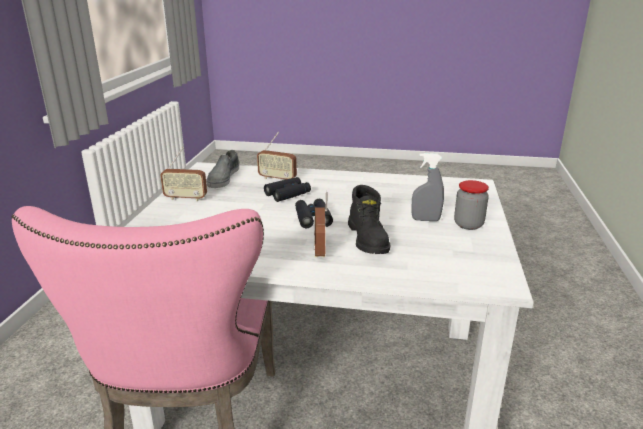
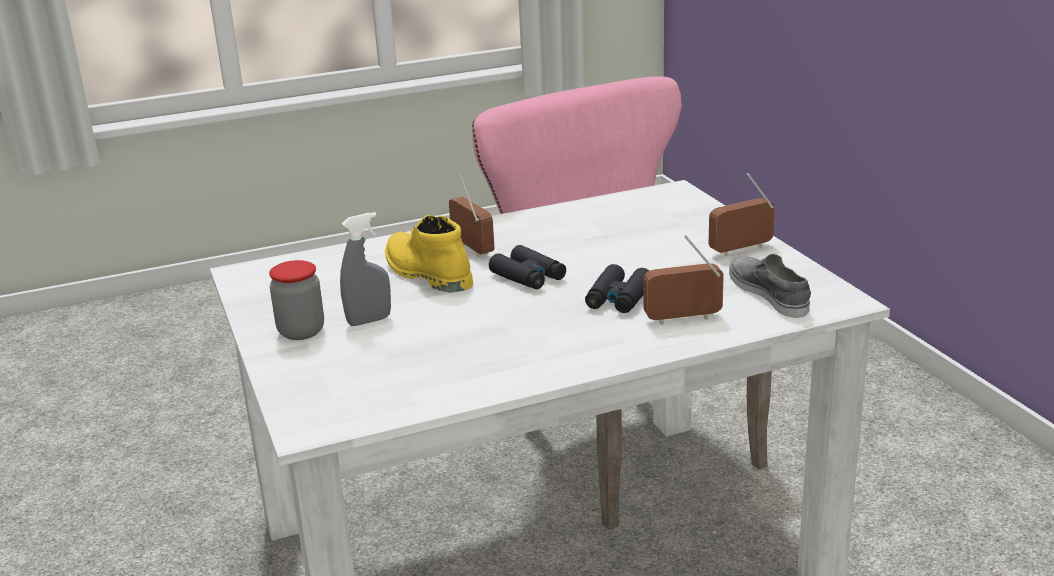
camera: 150 degrees right, 0 degrees up
black boot [348,185,391,254] -> yellow boot [385,215,473,292]

